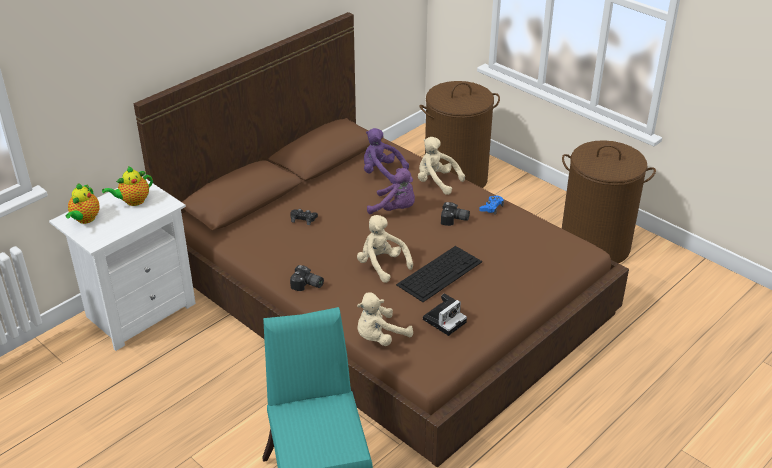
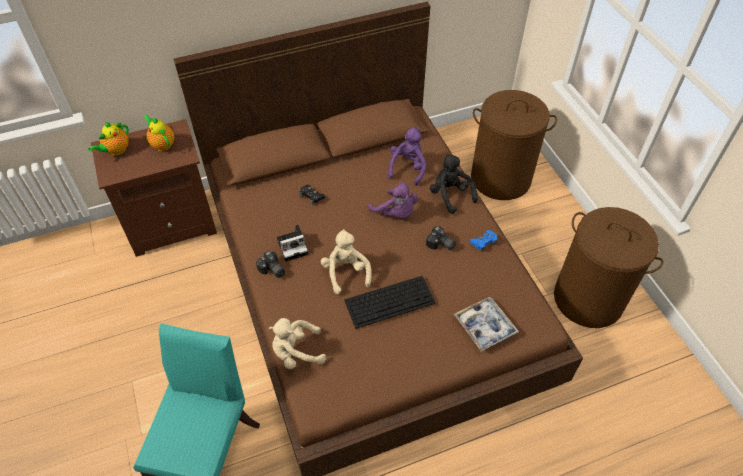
camera: 25 degrees right, 15 degrees up
white nightstand [49,176,196,351] -> brown nightstand [91,119,217,257]
teapot [102,166,153,206] -> teapot turned 60 degrees clockwise [143,115,174,151]
purple plush toy [364,128,409,184] -> purple plush toy turned 60 degrees clockwise [388,128,427,186]
beige plush toy [418,137,465,195] -> black plush toy [430,154,478,214]
camera [423,293,467,336] -> camera moved to [277,225,308,261]
none -> tray [454,297,519,352]

